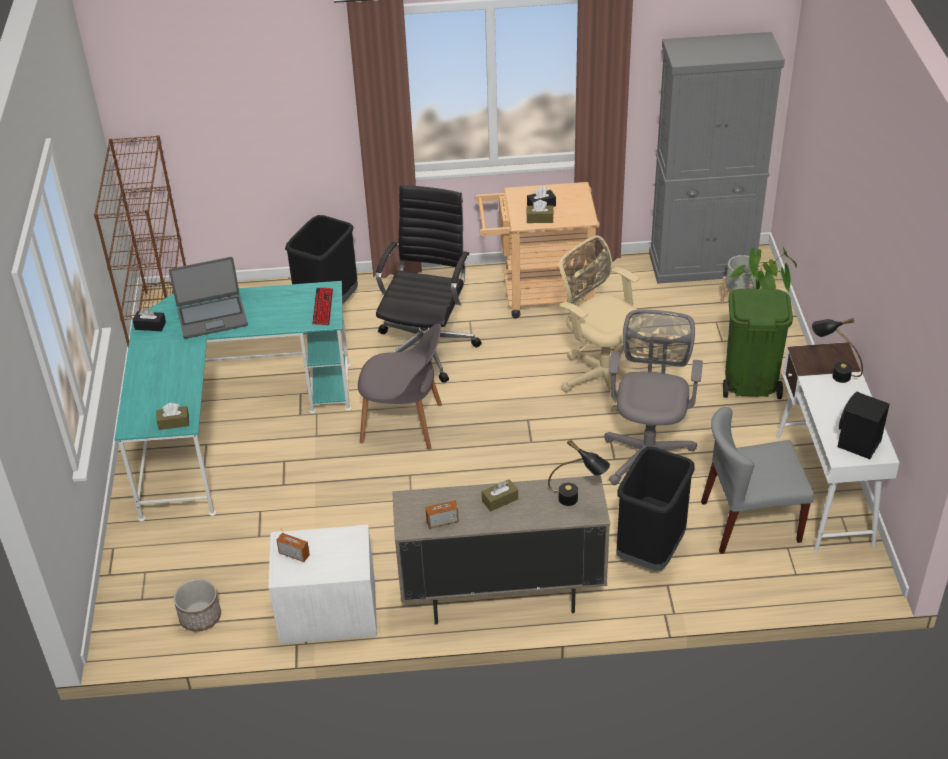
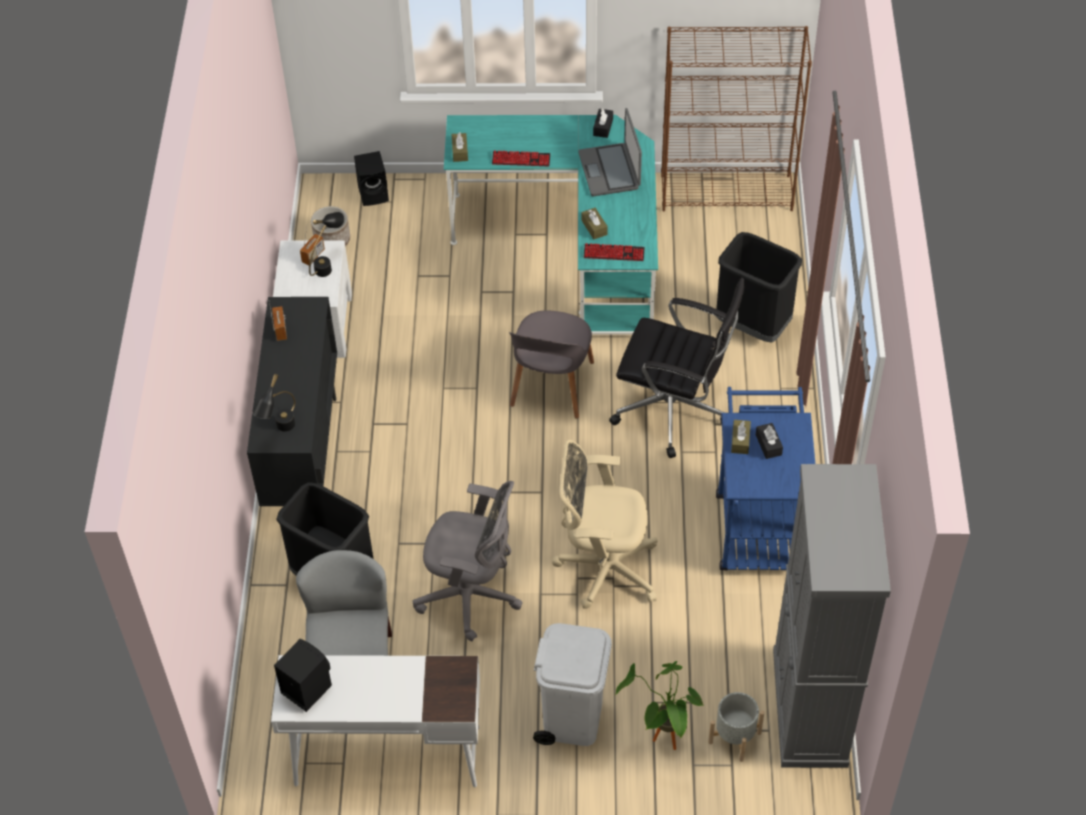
camera: 95 degrees right, 10 degrees up
beige cabinet [392,475,610,625] -> black cabinet [247,297,337,506]
beige cart [475,182,600,318] -> blue cart [716,387,815,570]
brown tissue box [482,479,518,511] -> brown tissue box moved to [582,208,608,239]
beige office chair [559,235,644,413] -> beige office chair turned 135 degrees counterclockwise [552,440,658,609]
green trash can [723,289,793,399] -> white trash can [533,623,612,746]
black table lamp [812,318,863,383] -> black table lamp moved to [309,212,345,277]
none -> black speaker [354,151,389,206]
none -> keyboard [492,151,550,166]

